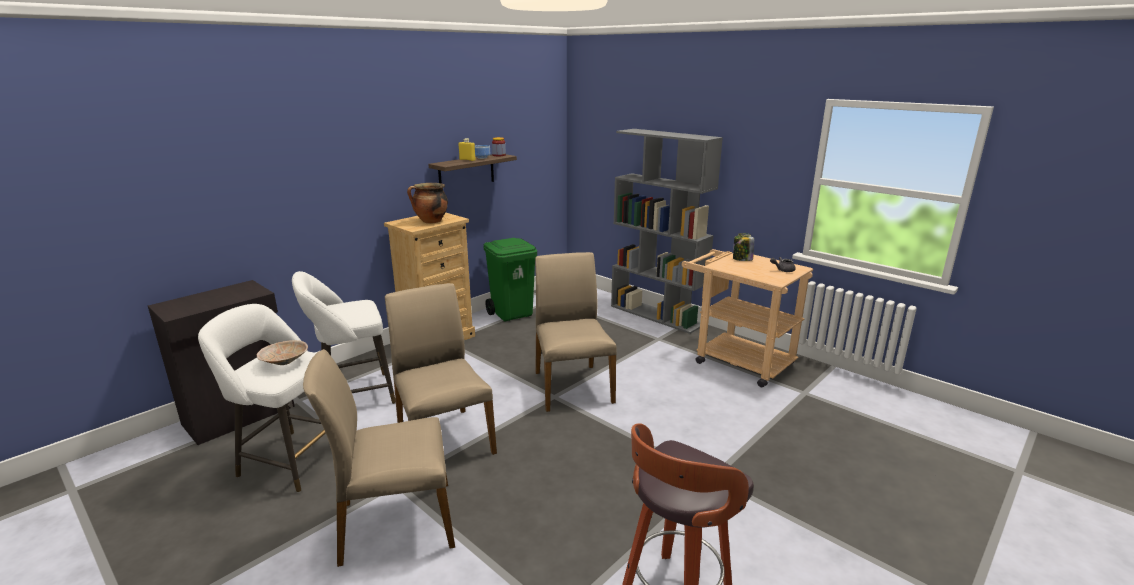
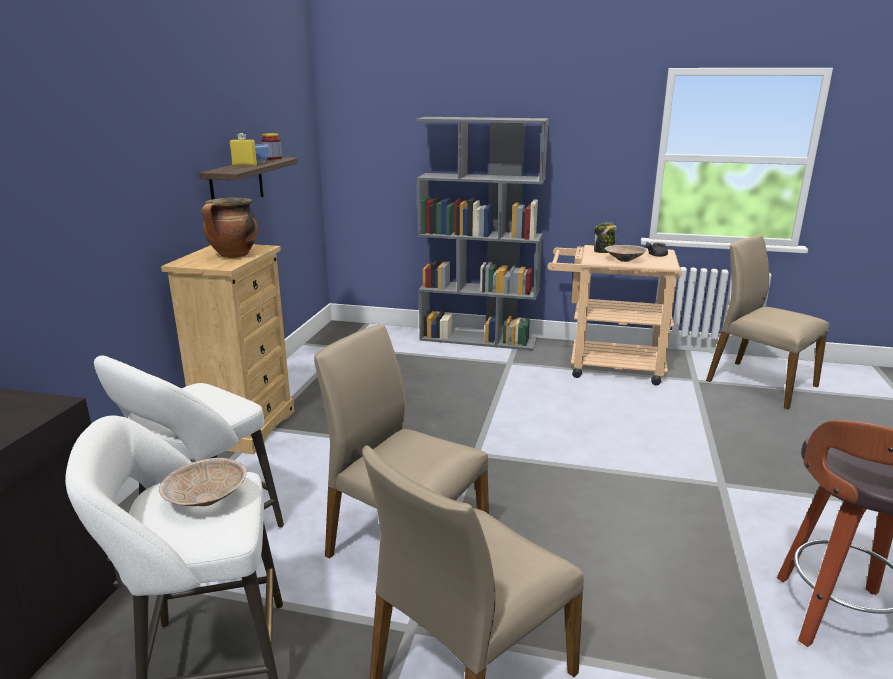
camera: 30 degrees left, 0 degrees up
green trash can [484,238,537,321] -> none
beige chair [535,252,617,412] -> beige chair moved to [706,235,829,409]
none -> beige bowl [605,245,647,262]

